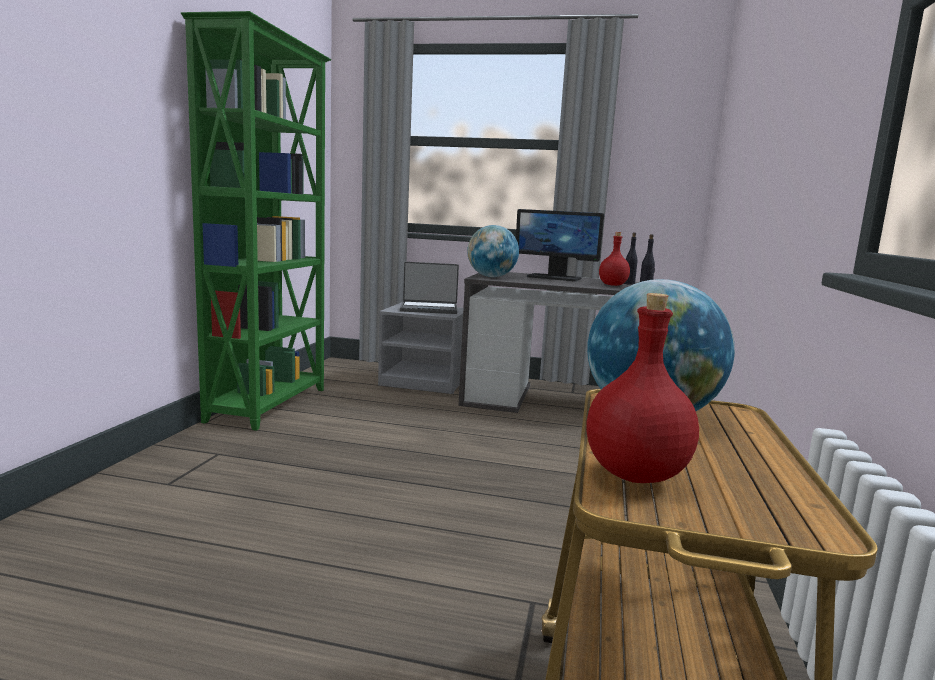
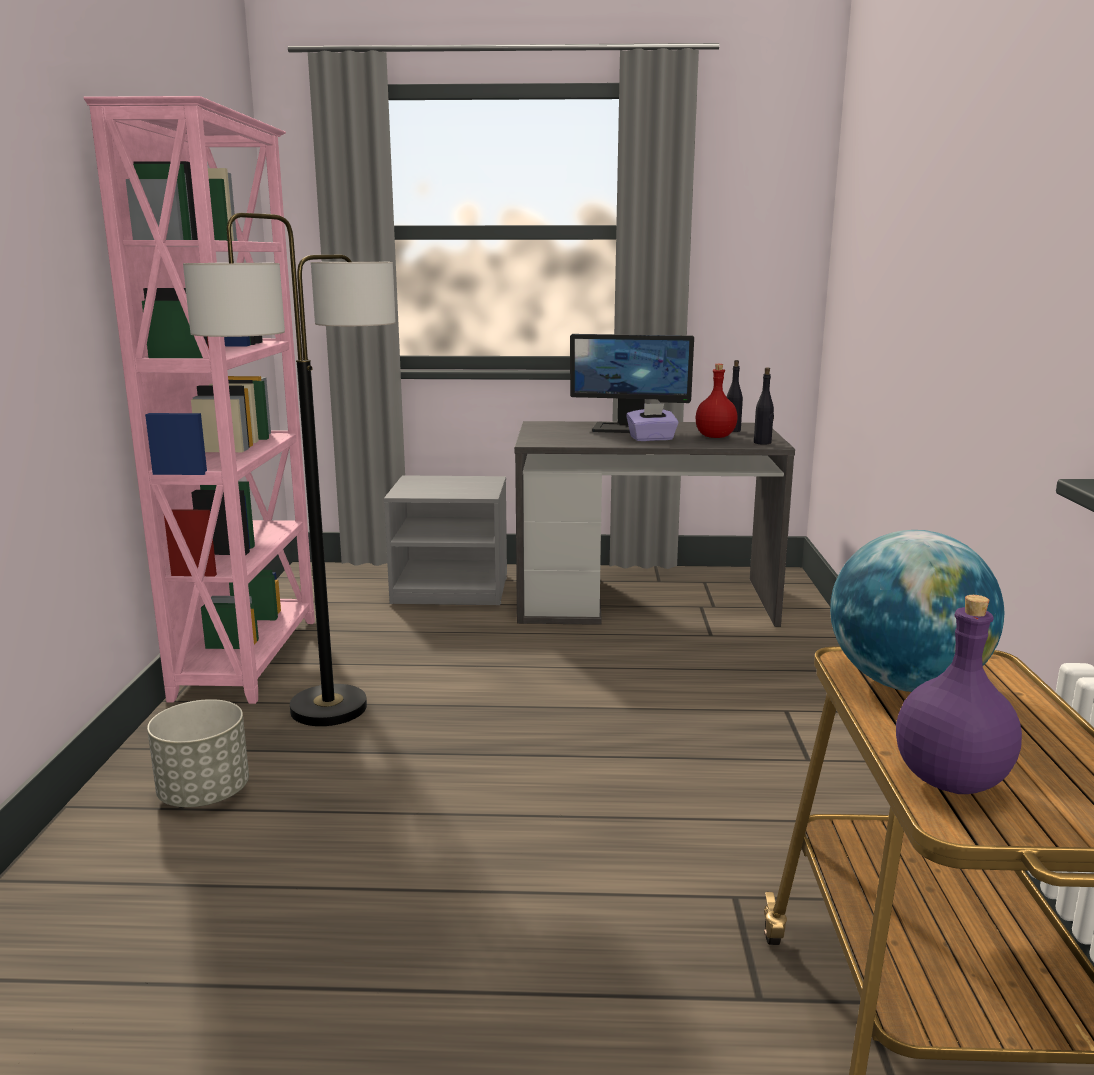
camera: 10 degrees left, 5 degrees up
green bookcase [181,11,331,431] -> pink bookcase [83,96,315,704]
laptop [400,262,459,314] -> none
globe [467,225,519,277] -> none
red bottle [587,293,699,483] -> purple bottle [896,595,1022,794]
none -> grey planter [147,699,249,807]
none -> floor lamp [183,213,396,726]
none -> purple tissue box [626,403,679,441]

